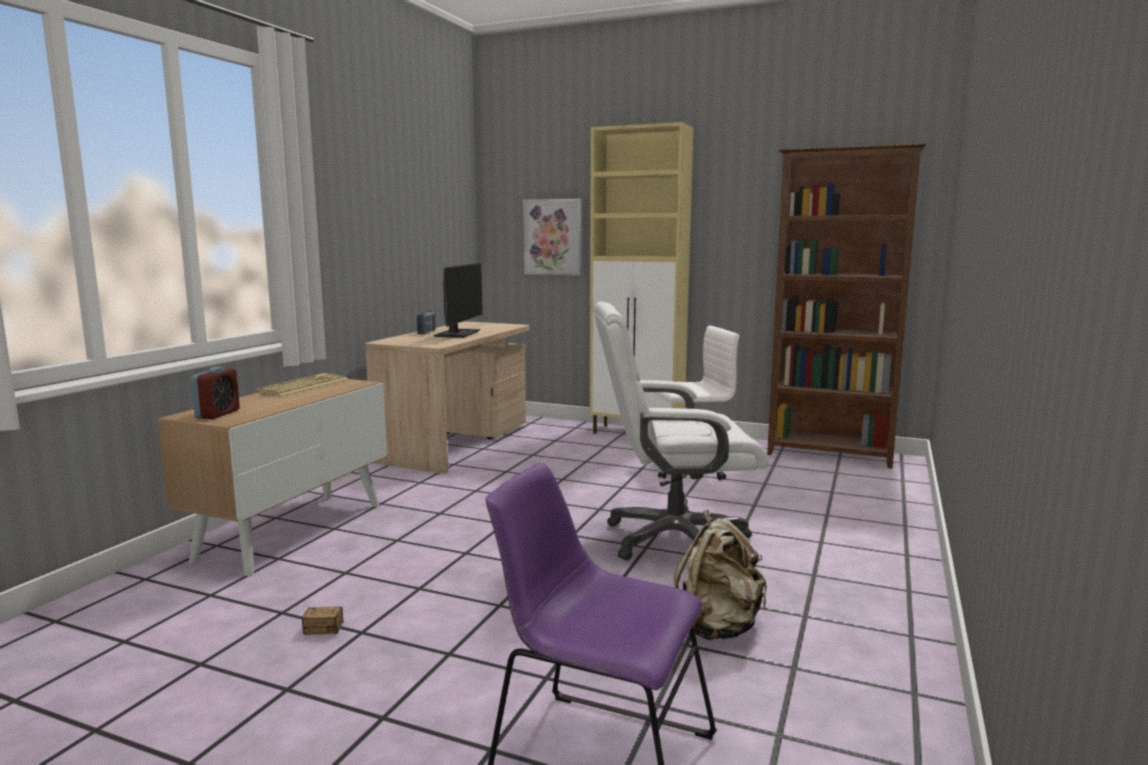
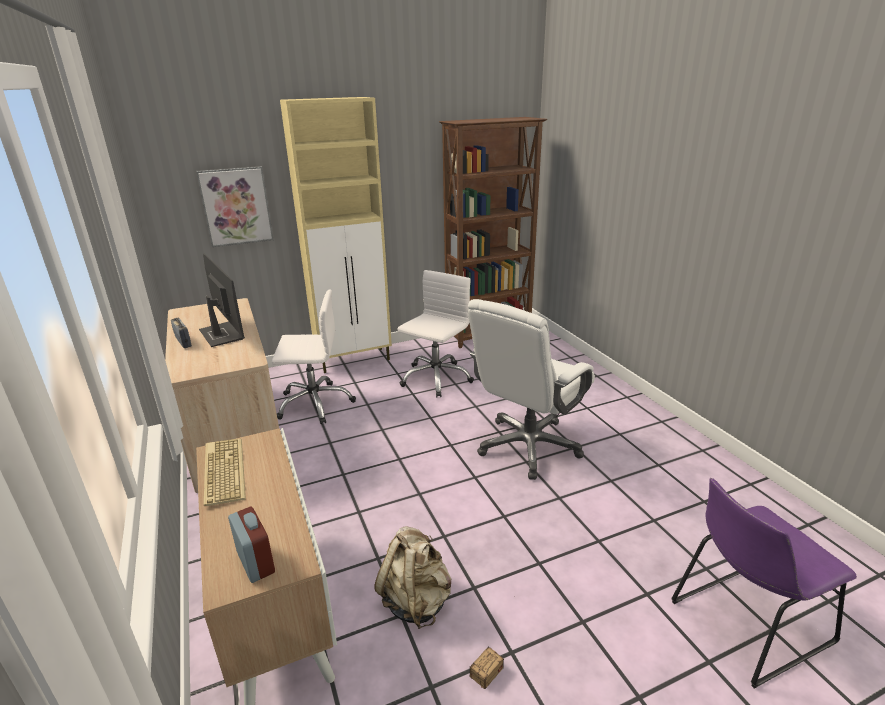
camera: 45 degrees left, 15 degrees up
beige backpack [674,510,767,640] -> beige backpack moved to [375,526,451,629]
none -> white office chair [272,289,356,424]

